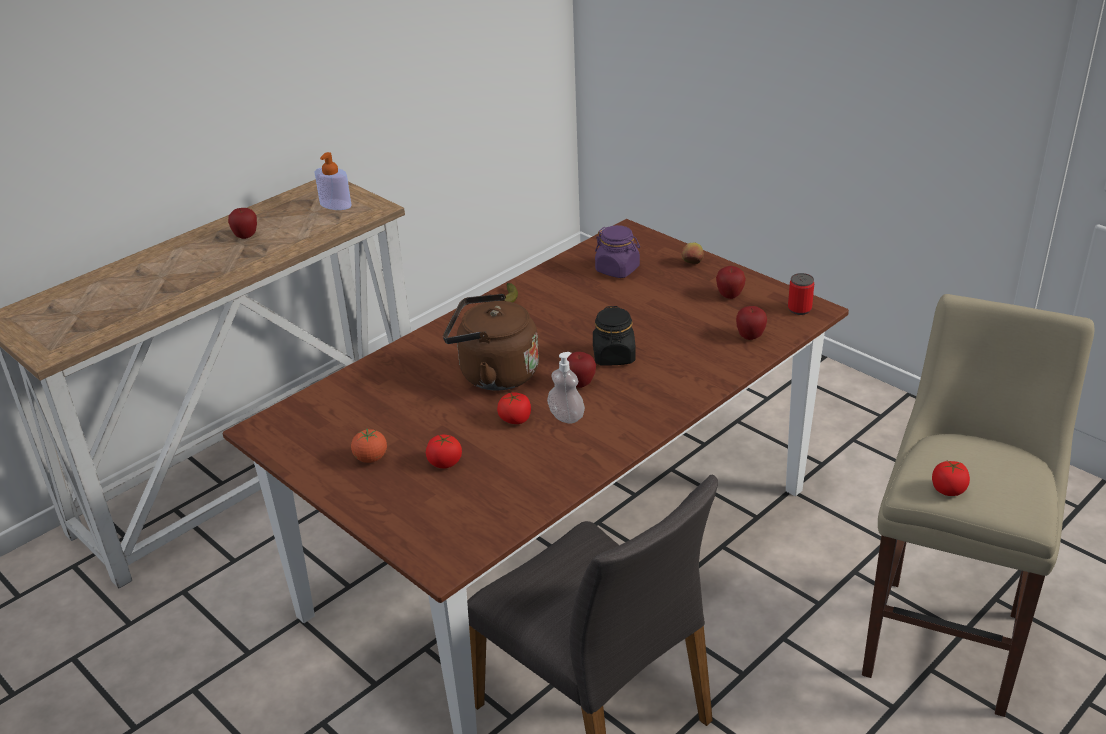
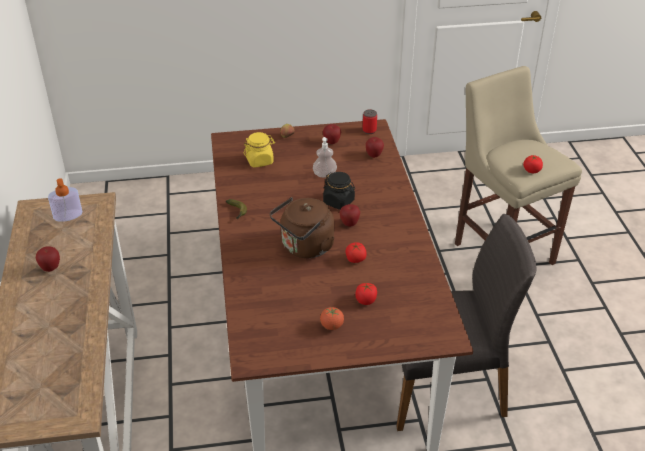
camera: 55 degrees left, 5 degrees up
soap dispenser [547,352,585,423] -> soap dispenser moved to [313,137,337,177]
purple jar [595,225,640,278] -> yellow jar [244,132,275,168]

